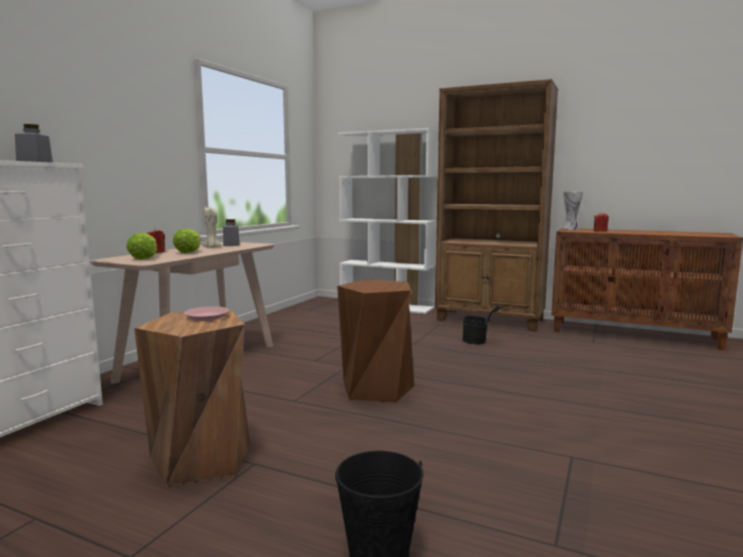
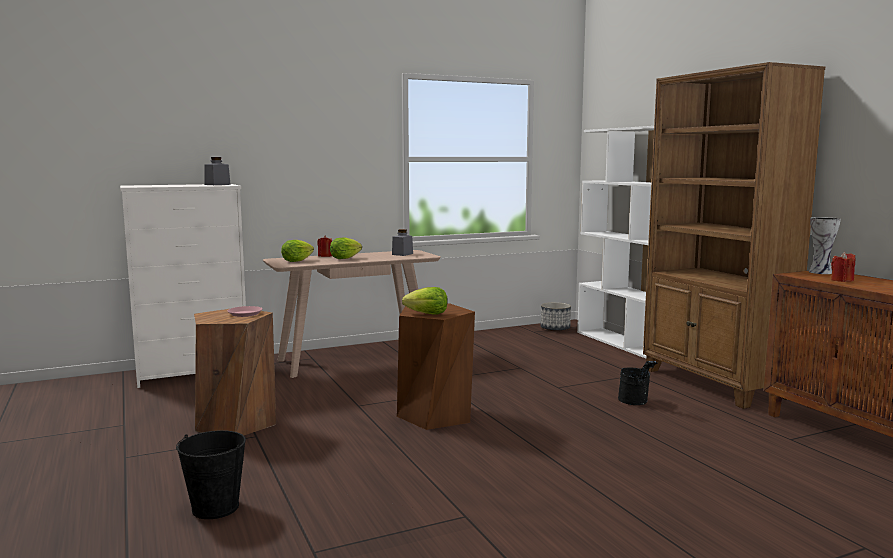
camera: 40 degrees right, 0 degrees up
beige candle [202,207,222,248] -> none
none -> lettuce [402,287,448,315]
none -> planter [541,302,571,331]

